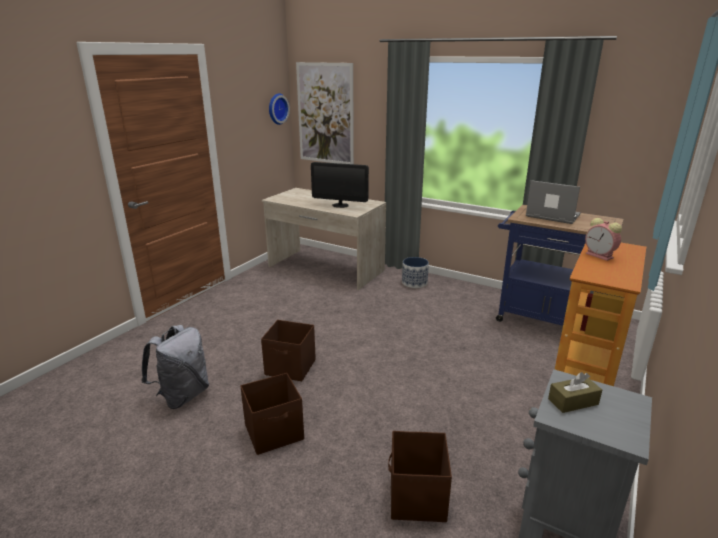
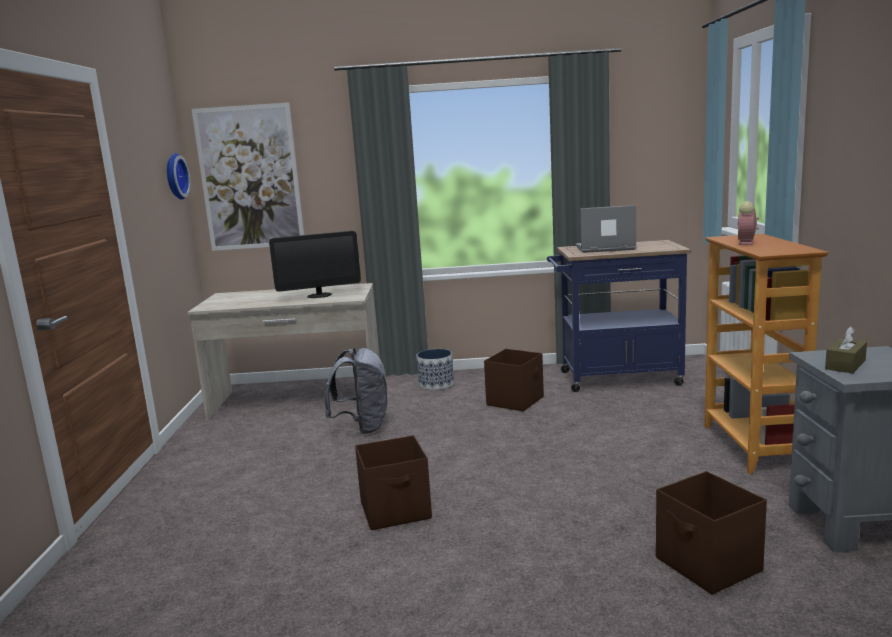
camera: 30 degrees left, 10 degrees down
grey backpack [141,325,209,409] -> grey backpack moved to [324,348,387,434]
brown storage box [240,373,304,455] -> brown storage box moved to [484,349,544,411]
alarm clock [585,218,622,261] -> alarm clock turned 90 degrees clockwise [737,201,759,245]

